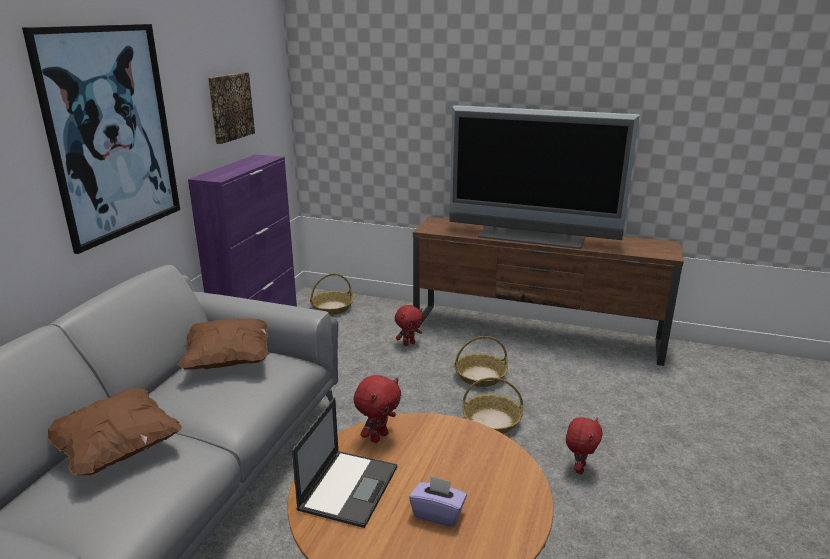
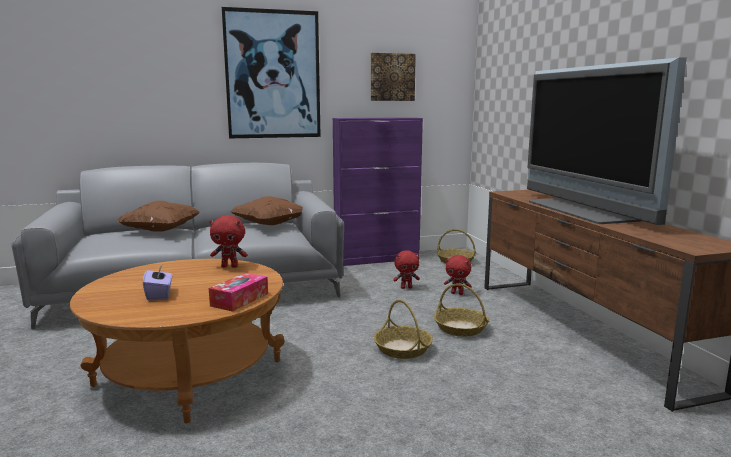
camera: 55 degrees right, 10 degrees down
laptop [292,397,397,528] -> none
red plush toy [566,417,603,474] -> red plush toy moved to [393,250,420,289]
none -> tissue box [209,273,268,312]

